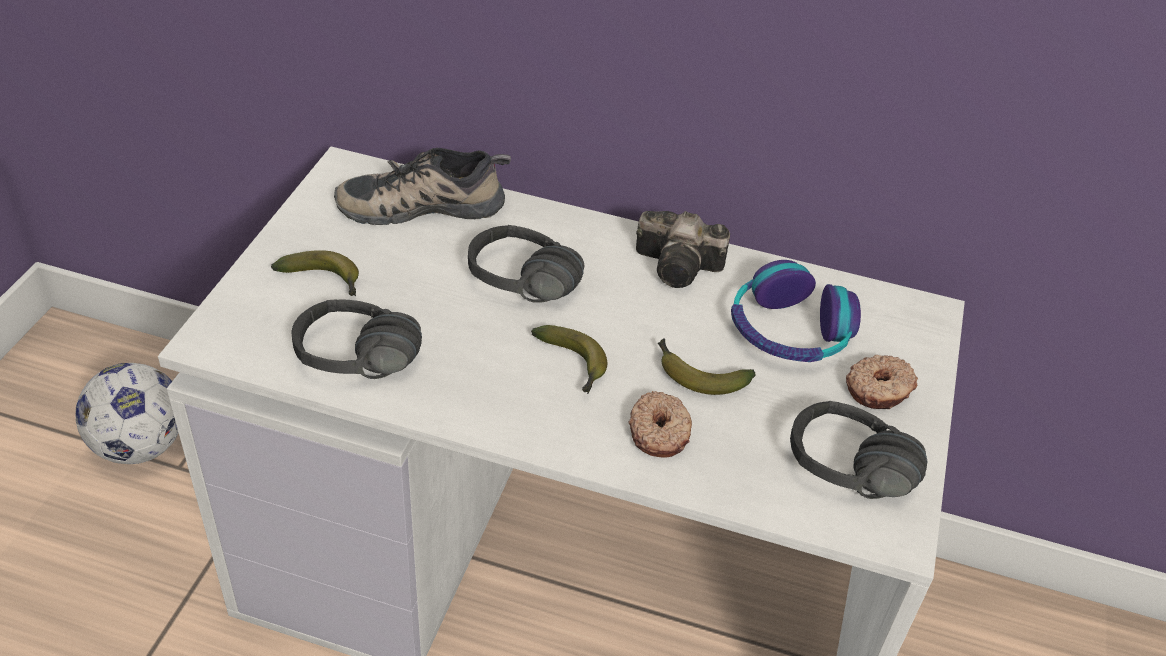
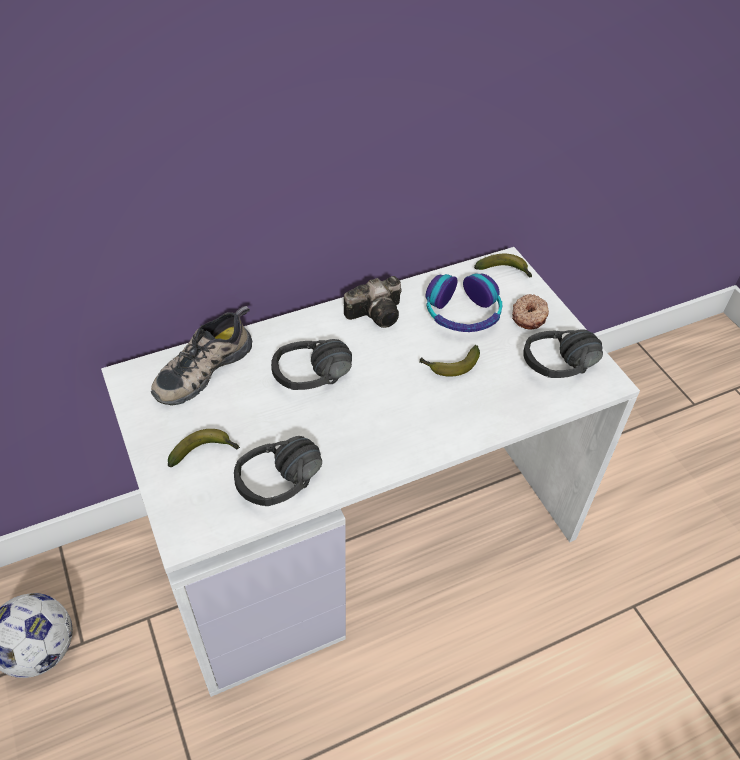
camera: 40 degrees left, 5 degrees up
banana [531,325,607,394] -> banana moved to [474,254,532,278]
donut [629,391,692,458] -> none

